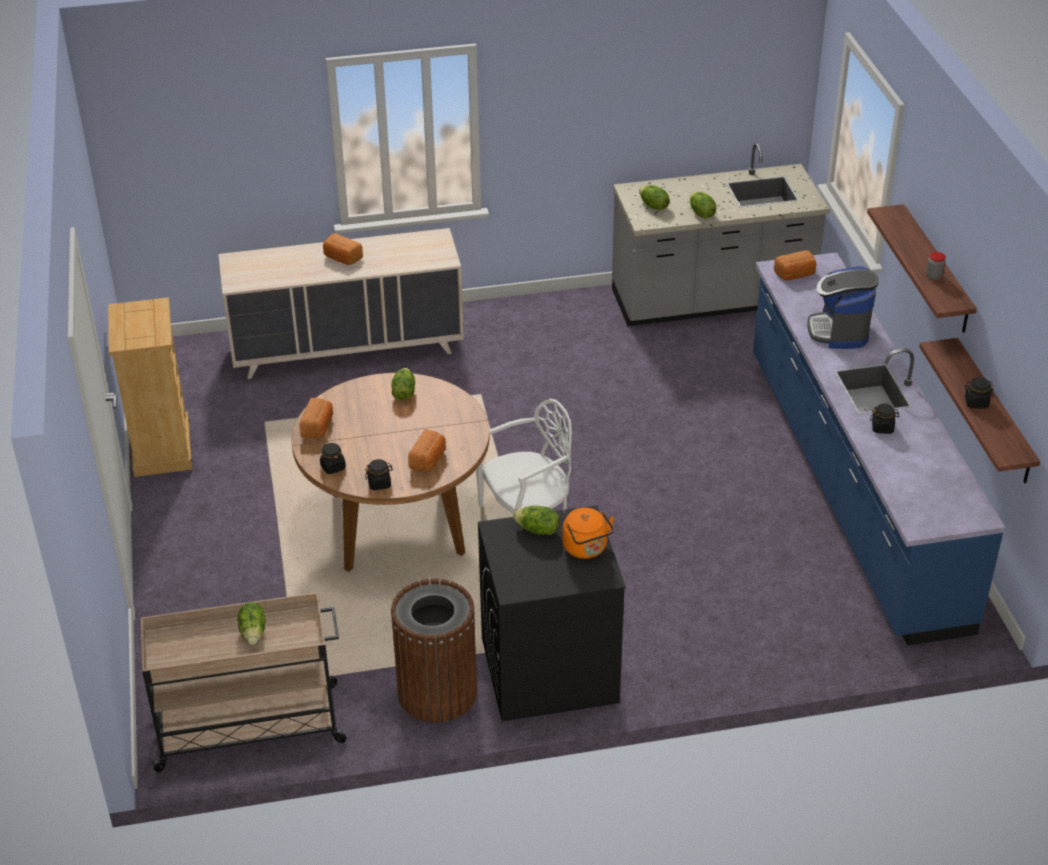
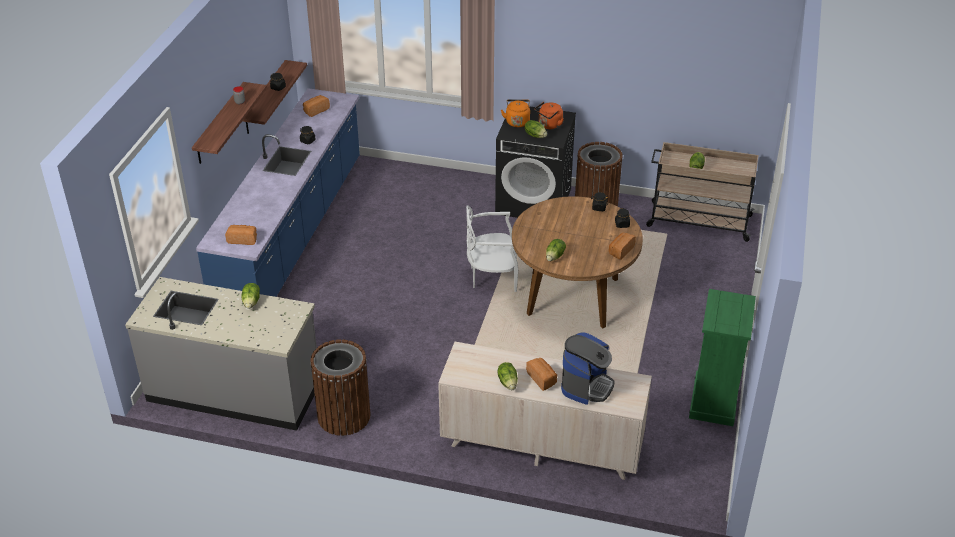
camera: 155 degrees left, 0 degrees up
beige dresser [108,297,192,477] -> green dresser [689,289,756,426]
bread [408,429,446,471] -> bread moved to [303,95,330,117]
lettuce [639,185,670,210] -> lettuce moved to [497,362,518,390]
coffee machine [807,266,879,349] -> coffee machine moved to [561,332,615,405]
none -> brown trash can [310,339,370,436]
none -> orange kettle [534,102,564,129]

